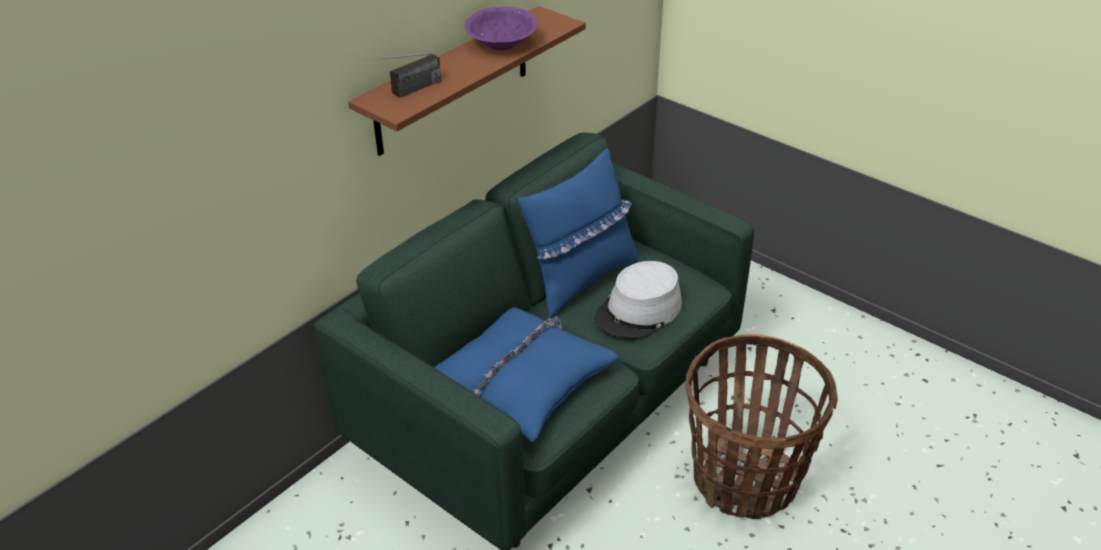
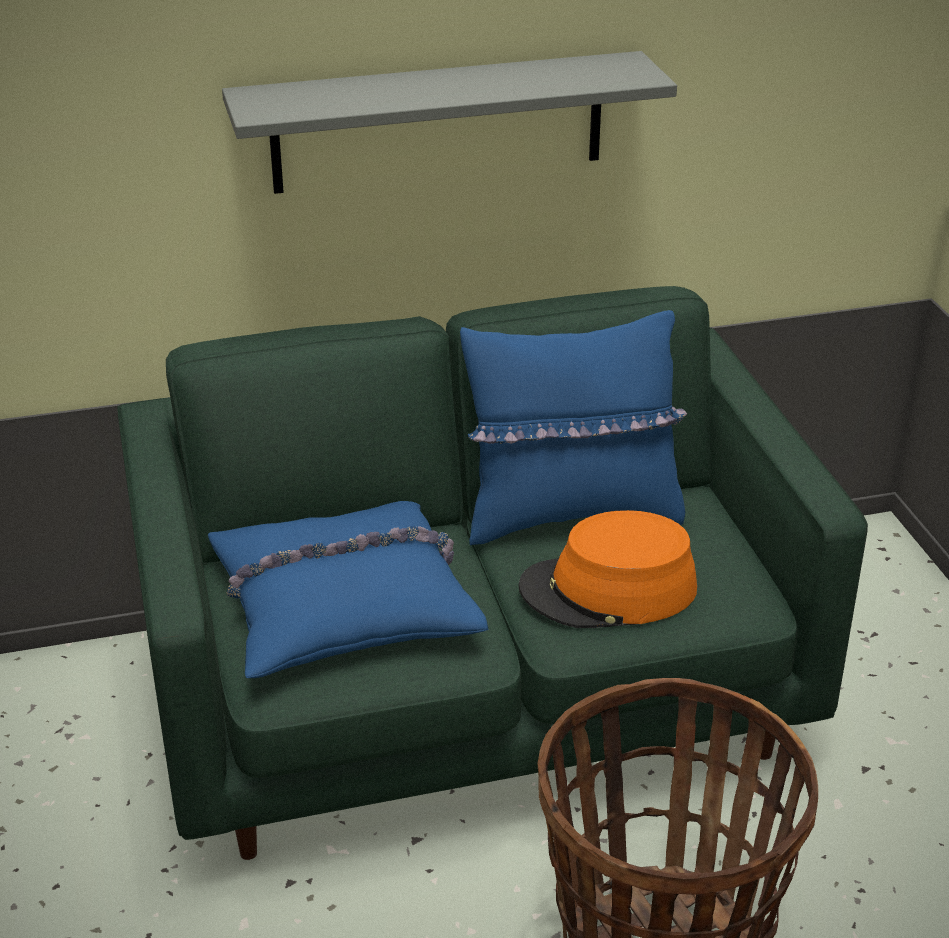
camera: 35 degrees right, 5 degrees down
brown shelf [348,6,586,156] -> grey shelf [222,51,677,194]
radio [364,53,441,98] -> none
purple bowl [464,7,538,50] -> none
grey hat [594,261,682,339] -> orange hat [518,510,697,628]

